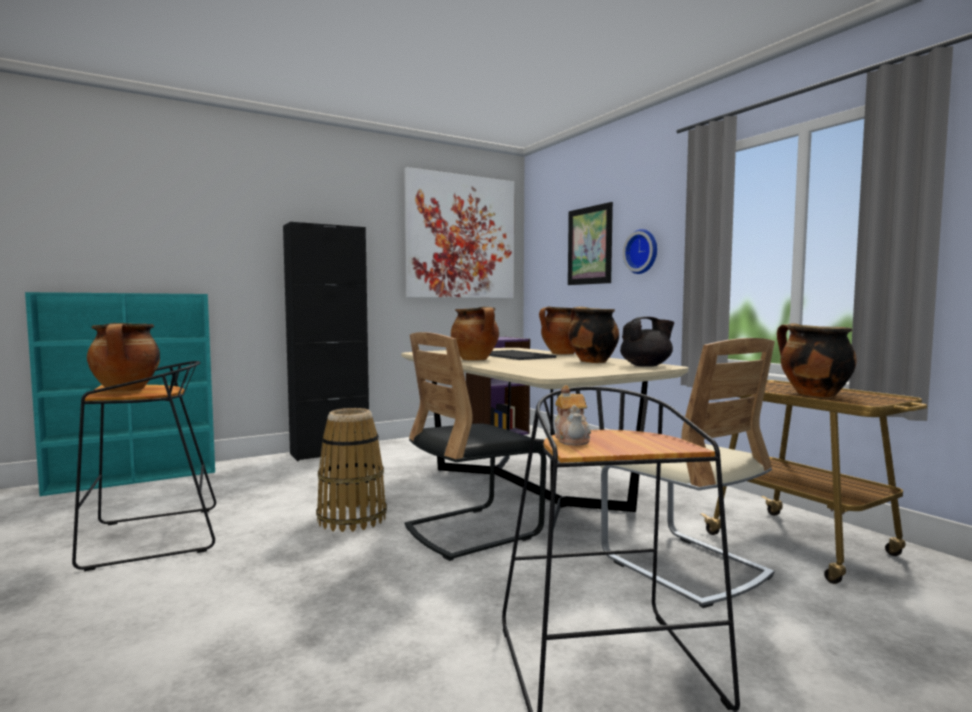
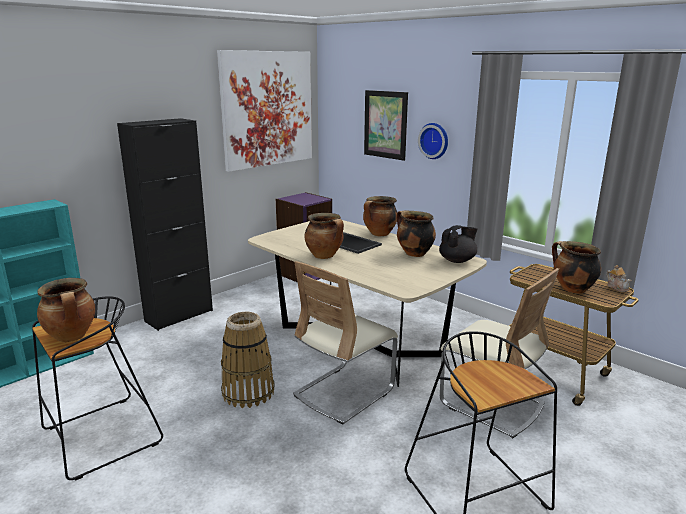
camera: 15 degrees left, 15 degrees up
black chair [405,332,546,561] -> beige chair [293,261,398,424]
teapot [555,385,591,445] -> teapot moved to [606,265,632,292]

